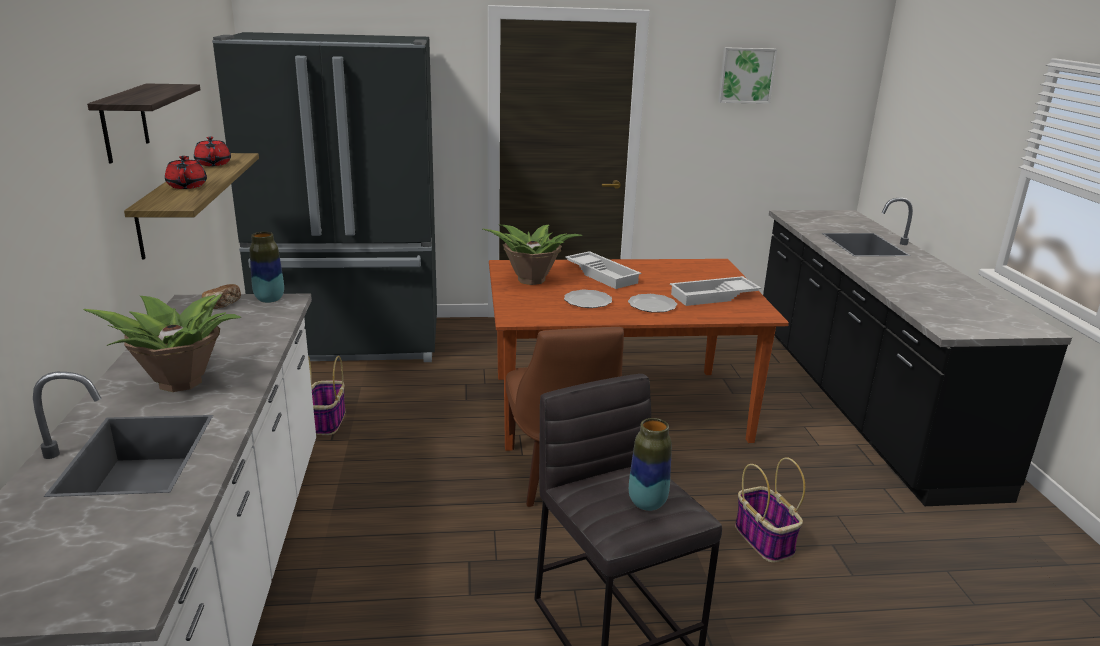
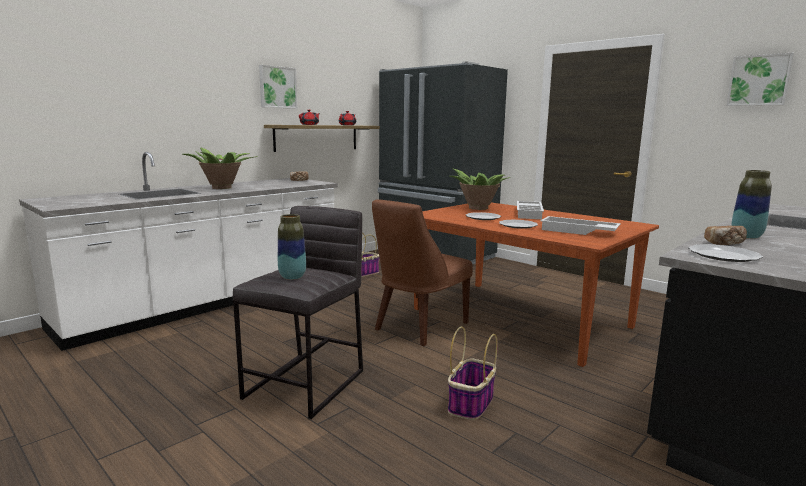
camera: 50 degrees right, 10 degrees down
shelf [87,83,201,163] -> picture [259,65,297,109]
vase [250,232,284,303] -> vase moved to [731,170,772,239]
none -> plate [688,244,763,262]
none -> bread [704,226,747,245]

